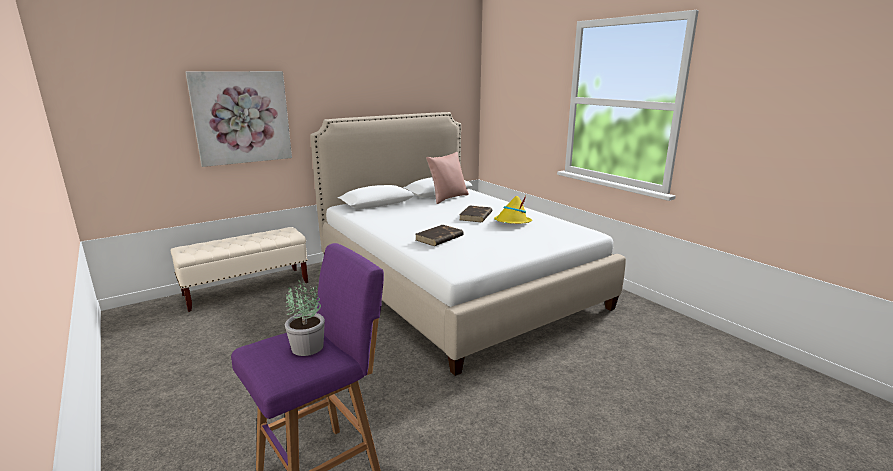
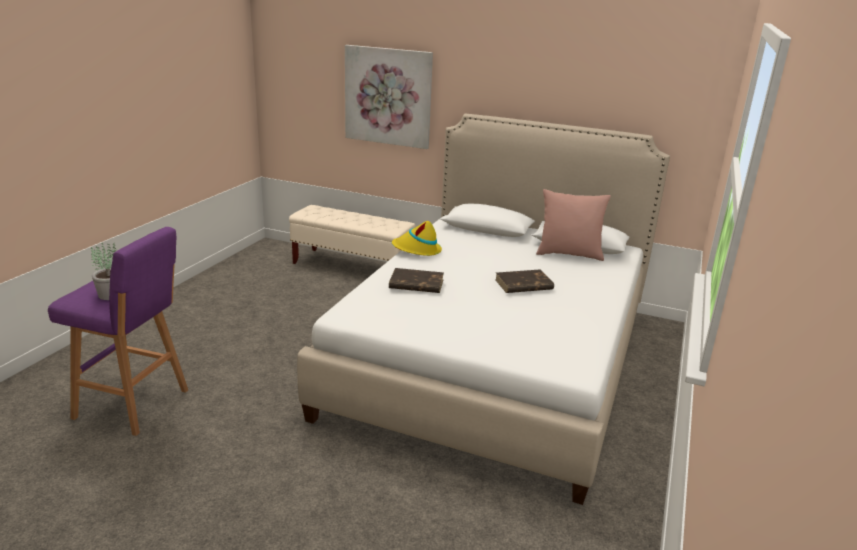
camera: 55 degrees right, 5 degrees up
yellow hat [494,196,532,224] -> yellow hat moved to [392,221,442,256]

